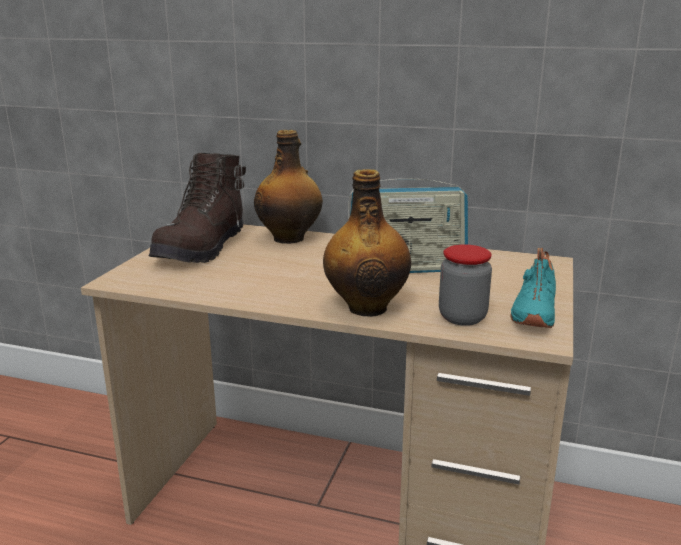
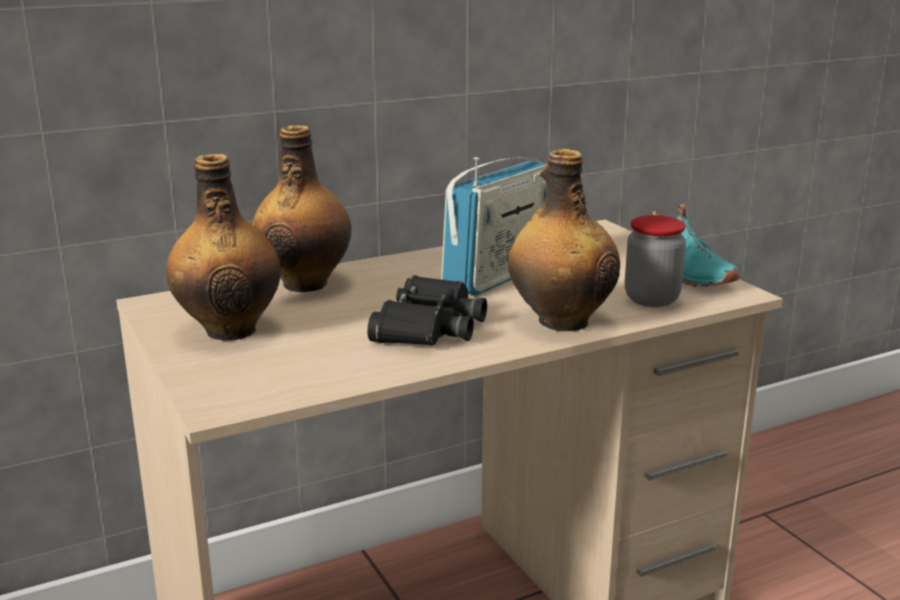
camera: 45 degrees left, 0 degrees up
brown boot [149,153,246,263] -> bottle [166,154,281,341]
none -> black binoculars [367,275,487,345]

